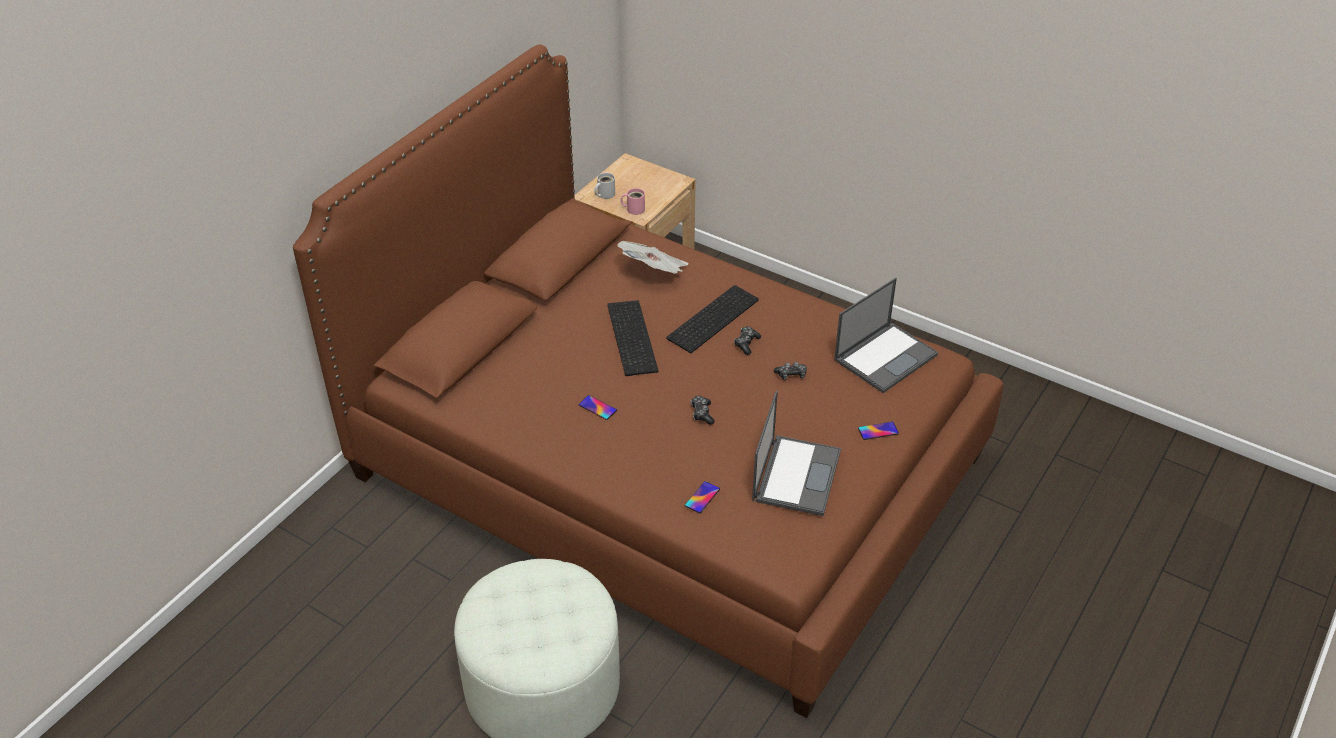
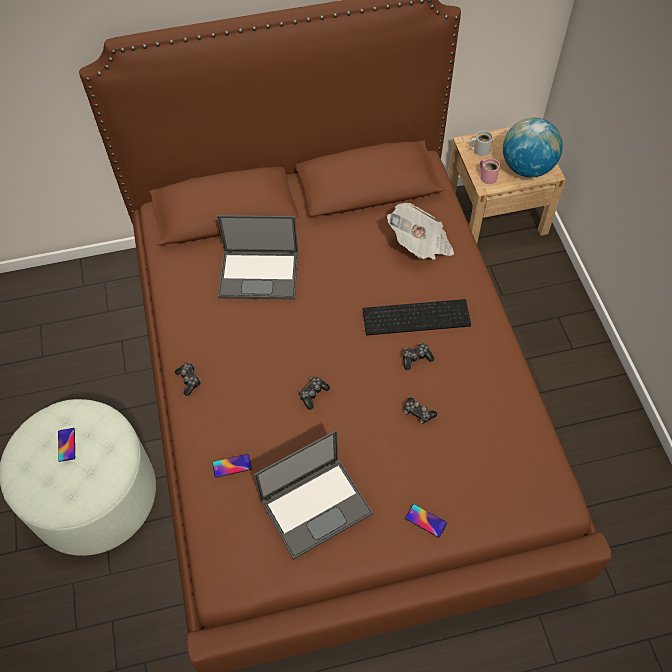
camera: 45 degrees right, 15 degrees up
phone [579,395,617,420] -> phone moved to [58,428,75,462]
keyboard [607,300,658,376] -> none
laptop [834,278,938,393] -> laptop moved to [217,215,298,300]
none -> game controller [175,363,201,395]
none -> globe [503,118,563,177]

